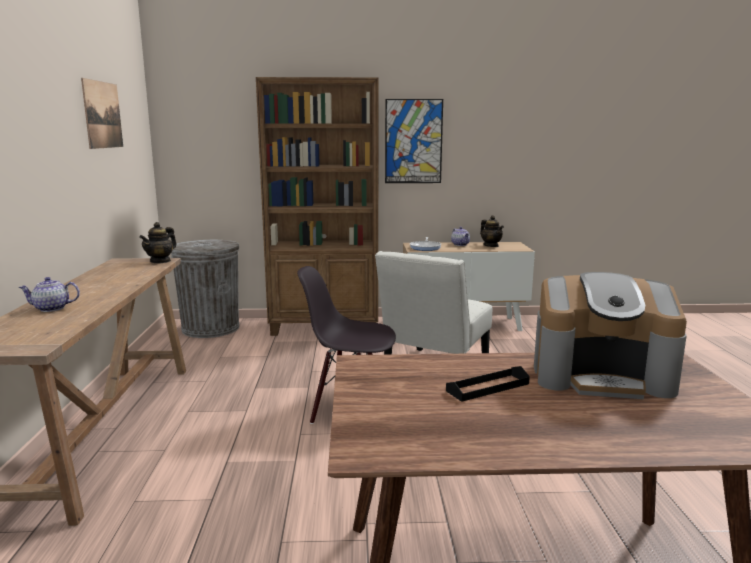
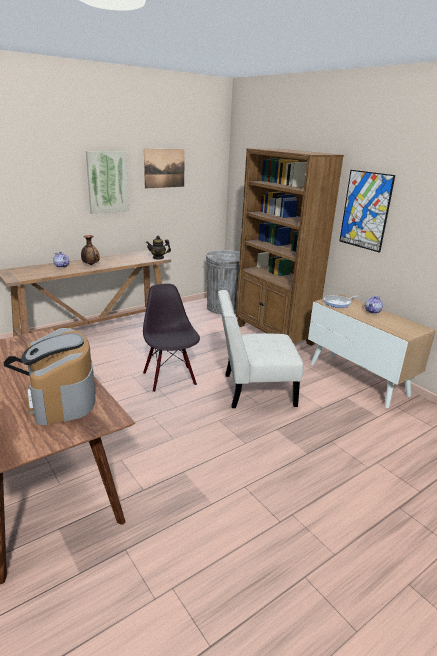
camera: 55 degrees right, 10 degrees up
teapot [480,215,504,247] -> none
none -> vase [81,235,100,265]
none -> picture [86,151,129,214]

